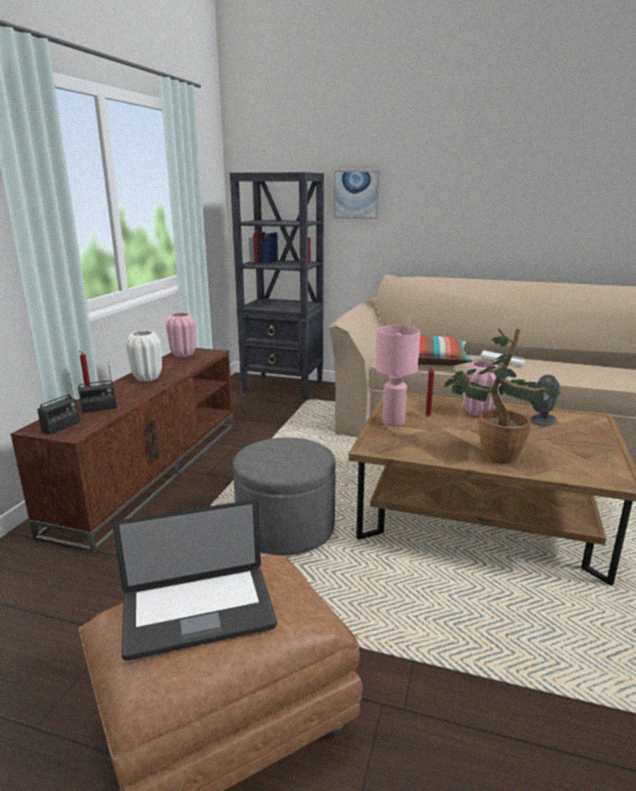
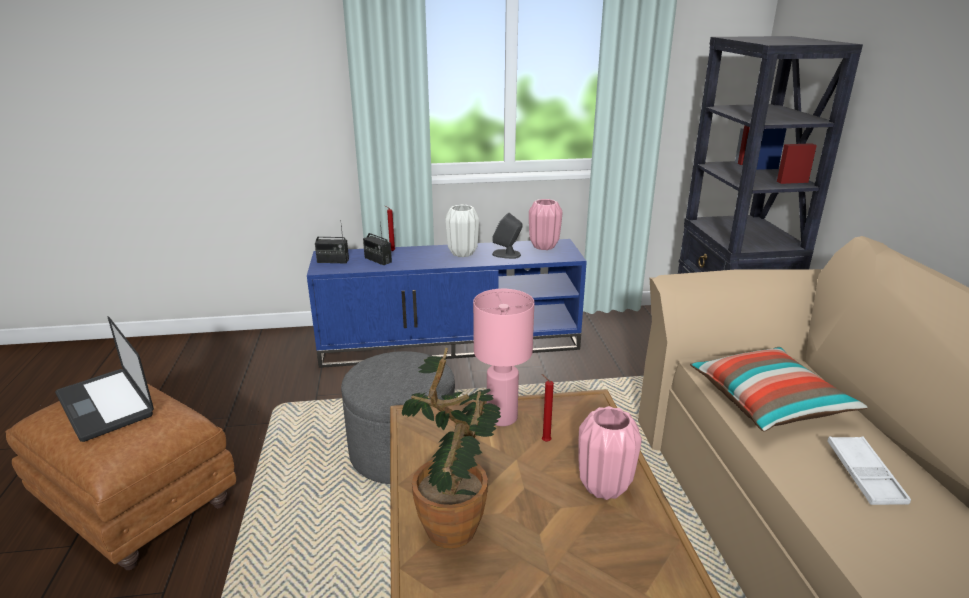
camera: 65 degrees right, 5 degrees up
brown tv stand [11,348,233,553] -> blue tv stand [307,239,587,368]
picture [334,171,379,219] -> none
grey speaker [530,375,560,426] -> grey speaker moved to [492,213,523,259]

